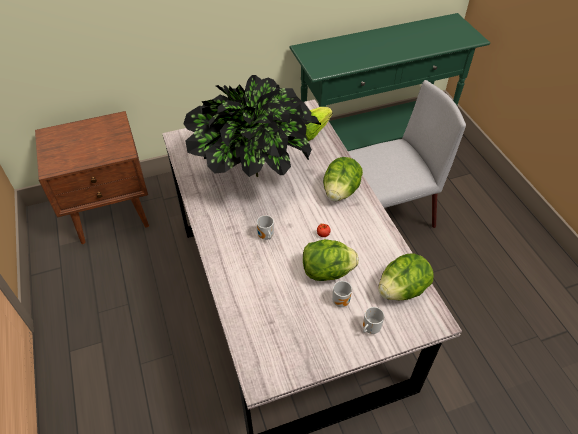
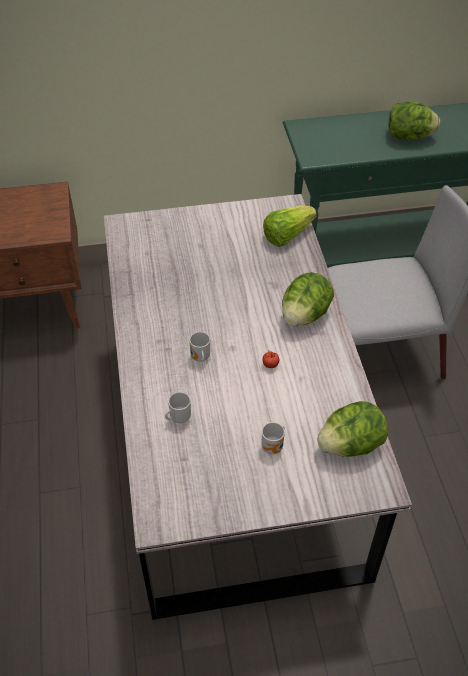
camera: 10 degrees right, 0 degrees up
potted plant [184,75,321,177] -> none
lettuce [303,239,359,281] -> lettuce moved to [389,102,440,140]
mug [363,307,384,334] -> mug moved to [165,392,191,423]

